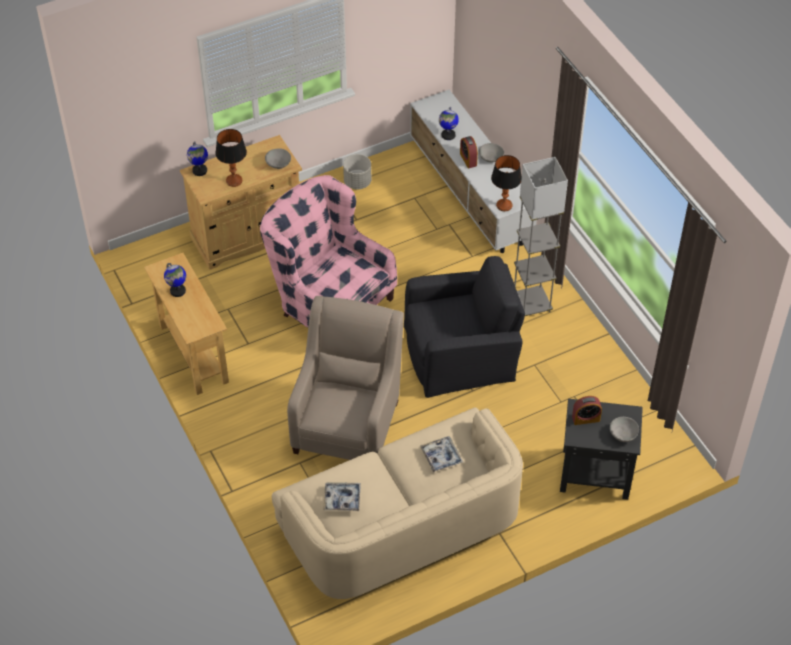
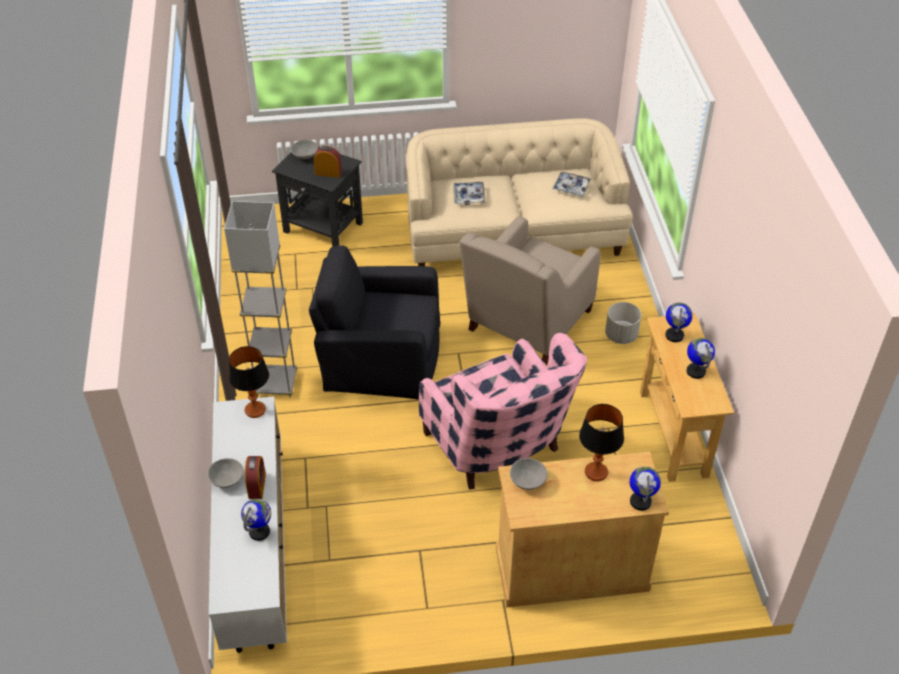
camera: 160 degrees left, 5 degrees down
grey planter [343,154,371,189] -> grey planter moved to [605,302,641,344]
none -> globe [665,303,693,342]

